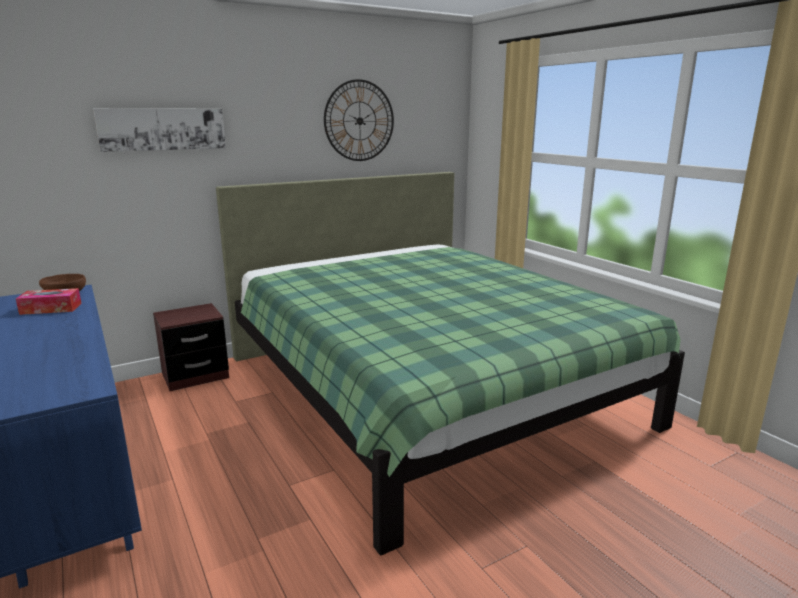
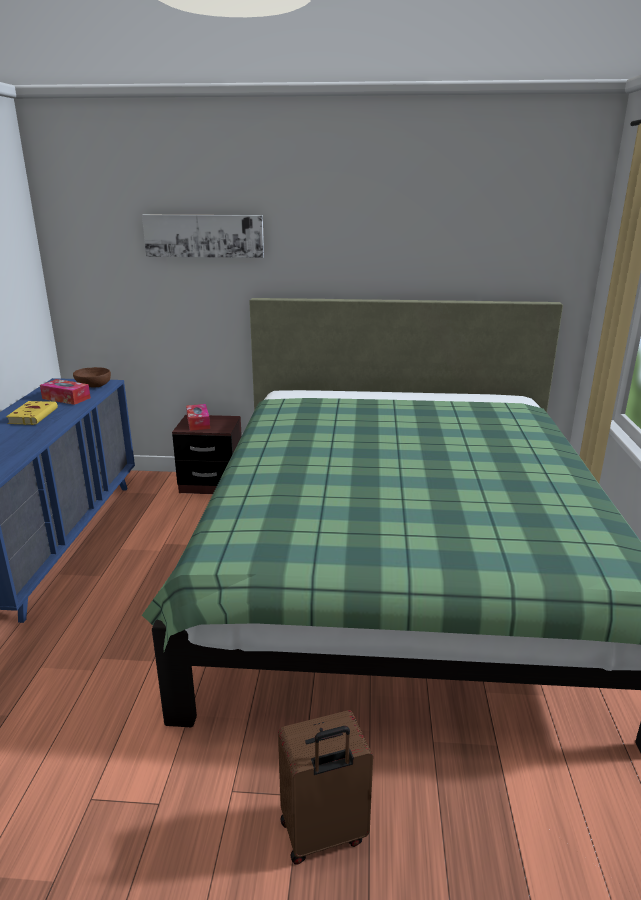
camera: 35 degrees right, 5 degrees up
wall clock [324,79,394,161] -> none
none -> yellow book [6,401,58,425]
none -> tissue box [186,404,210,431]
none -> brown suitcase [278,710,373,865]

